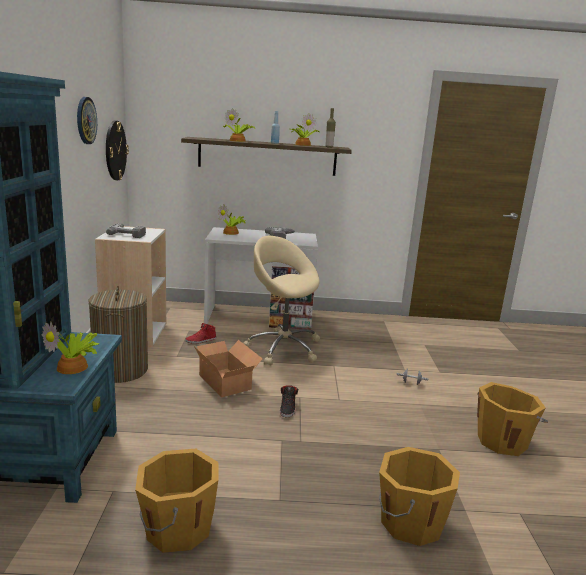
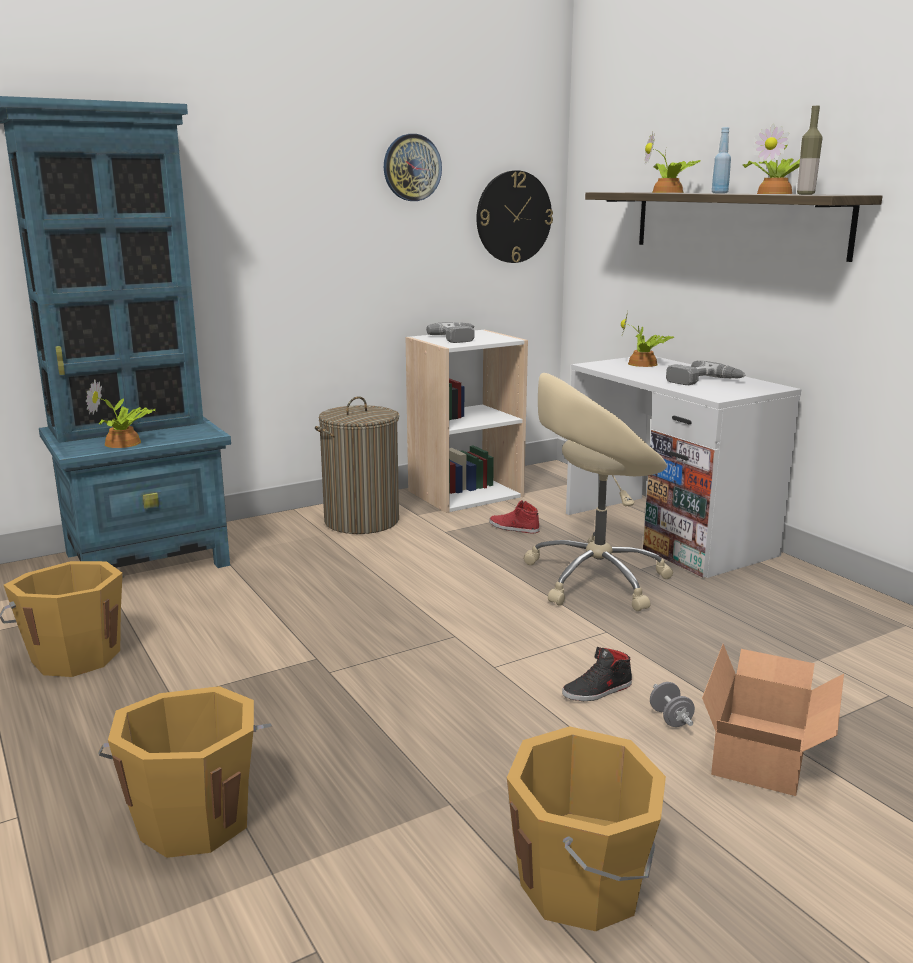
camera: 60 degrees right, 0 degrees up
cardboard box [194,340,263,397] -> cardboard box moved to [702,644,844,796]
beige office chair [243,236,320,365] -> beige office chair turned 105 degrees counterclockwise [523,373,673,611]
black shoe [280,385,298,417] -> black shoe moved to [562,647,632,701]

